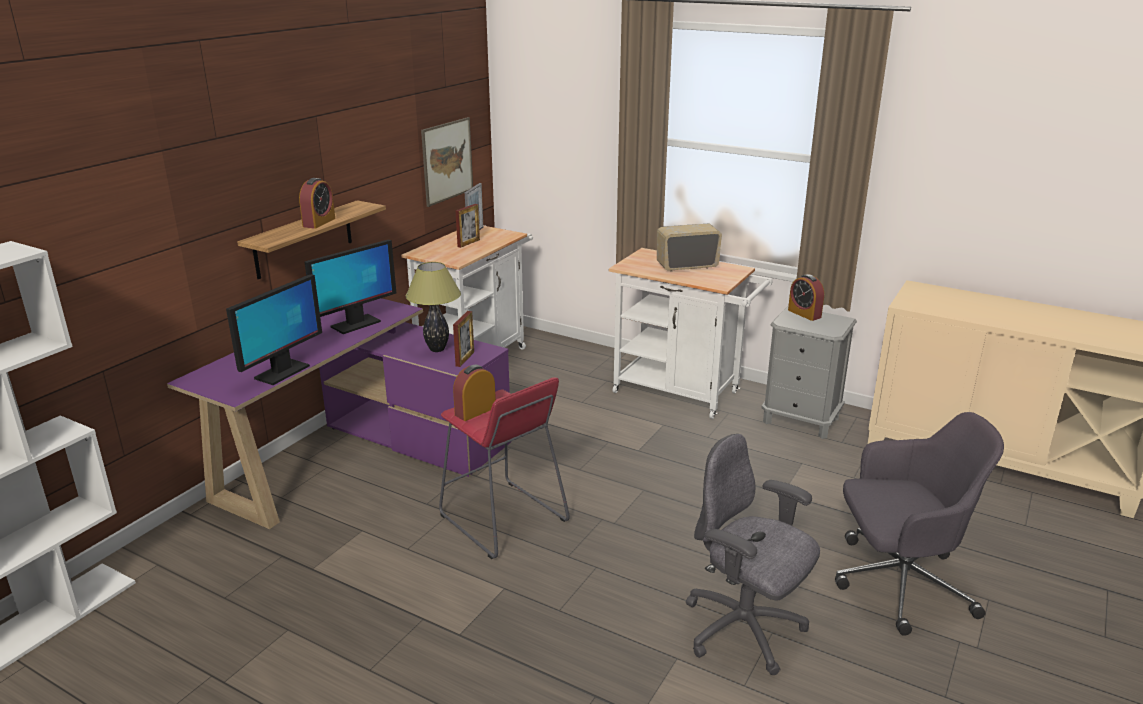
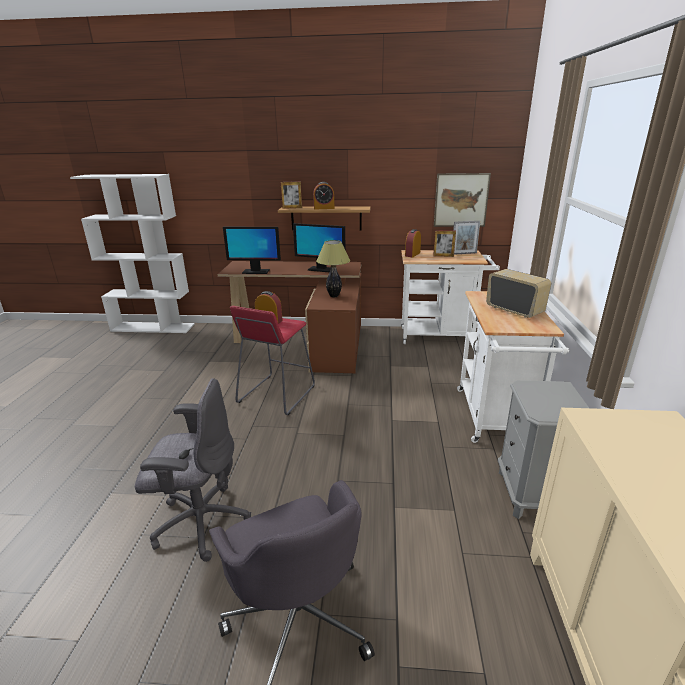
camera: 65 degrees right, 0 degrees up
purple desk [167,298,511,529] -> brown desk [217,261,362,373]
picture frame [453,311,474,367] -> picture frame moved to [281,181,302,209]
grey office chair [686,434,820,675] -> grey office chair turned 75 degrees clockwise [135,378,251,562]
alarm clock [788,274,824,321] -> alarm clock moved to [405,229,421,257]

